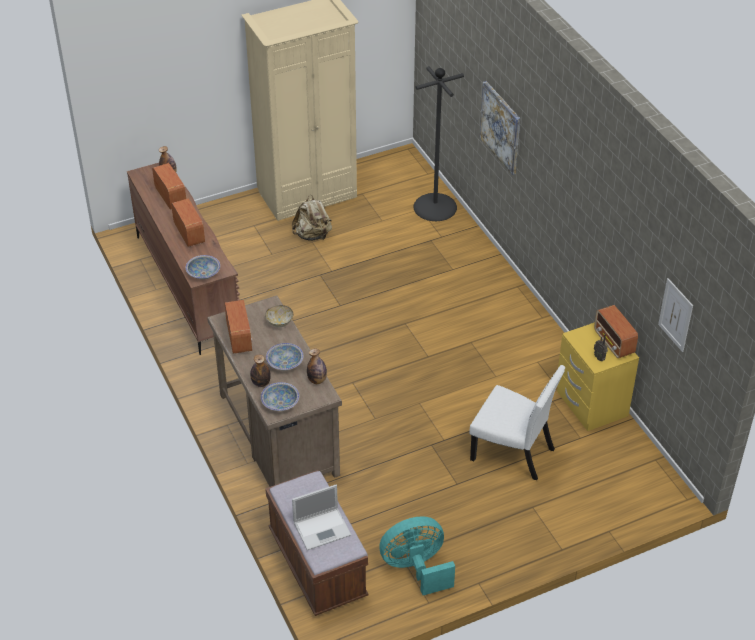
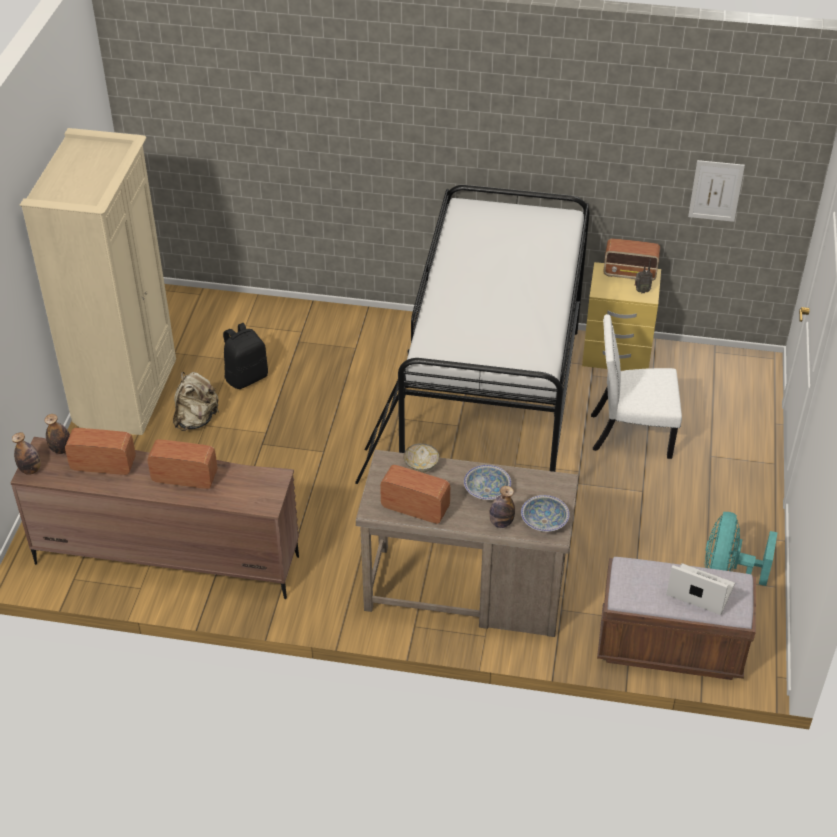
camera: 55 degrees left, 0 degrees up
bowl [185,255,220,279] -> none
laptop [292,485,351,550] -> laptop turned 75 degrees counterclockwise [666,563,735,615]
bottle [307,349,327,384] -> bottle moved to [12,432,41,475]
black clothes rack [413,66,464,221] -> none
white chair [469,365,565,480] -> white chair turned 150 degrees counterclockwise [591,314,682,459]
picture [480,81,520,175] -> none
none -> black backpack [223,323,268,389]
none -> black bed [355,185,589,484]

